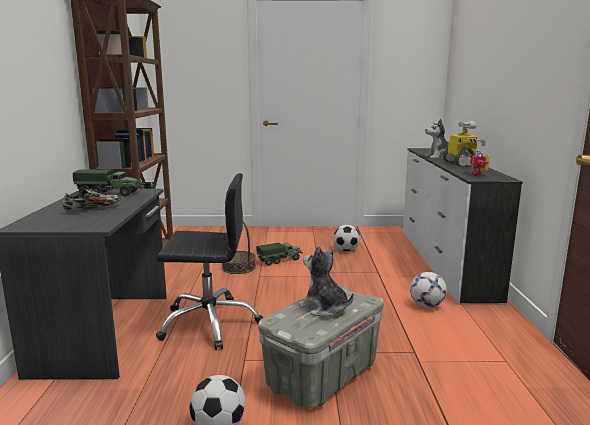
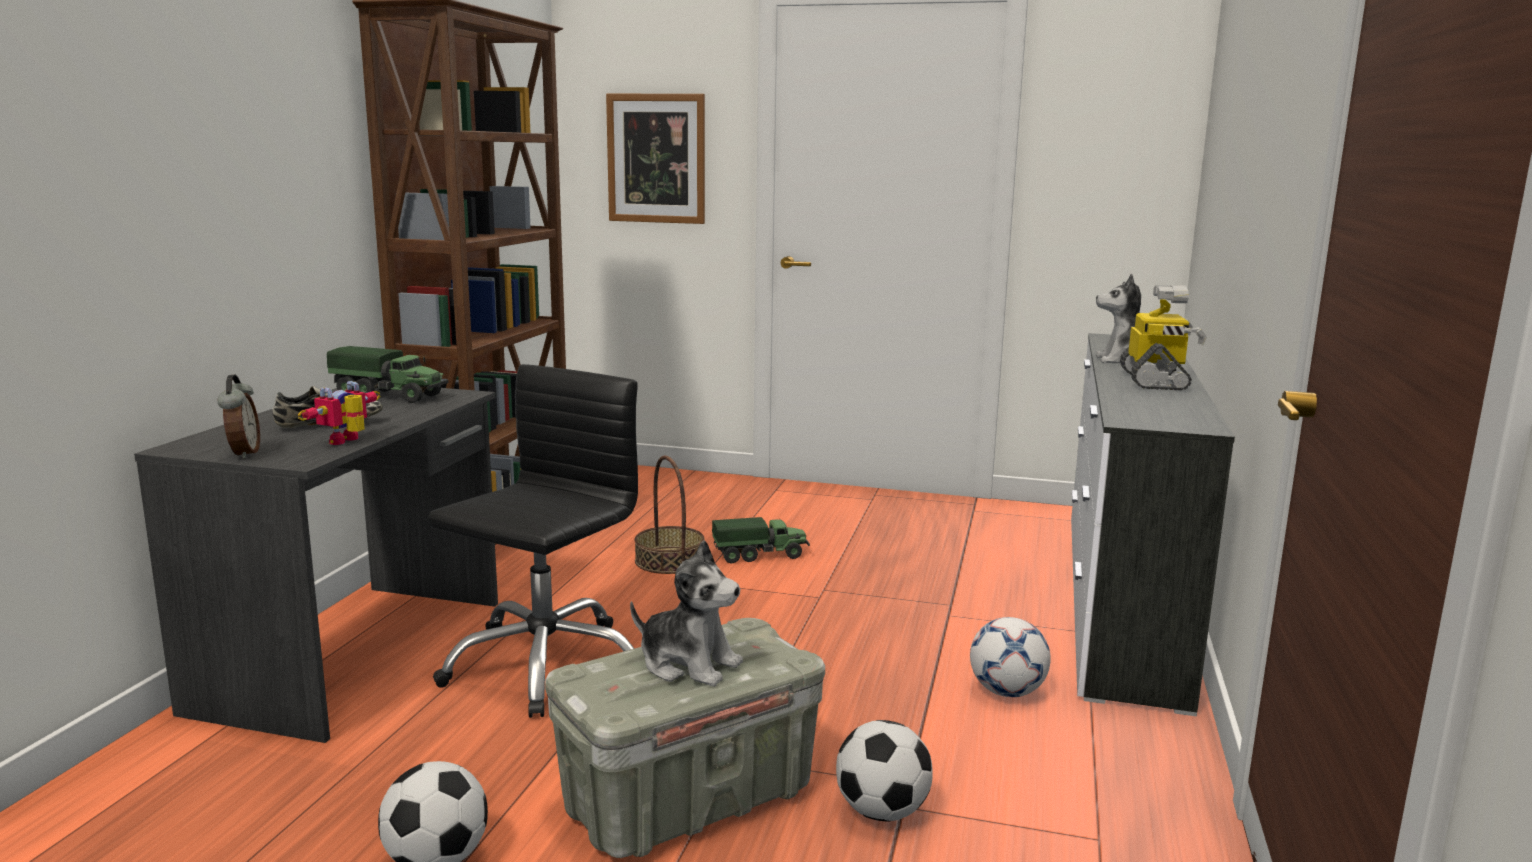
camera: 15 degrees right, 0 degrees up
black office chair [156,173,263,350] -> black office chair turned 75 degrees counterclockwise [428,364,638,718]
plush toy [299,246,354,317] -> plush toy turned 150 degrees clockwise [630,540,743,686]
football [334,225,360,251] -> football moved to [836,720,933,821]
toy robot [470,150,490,176] -> toy robot moved to [298,381,380,445]
none -> alarm clock [218,375,260,459]
none -> picture [606,94,705,224]

